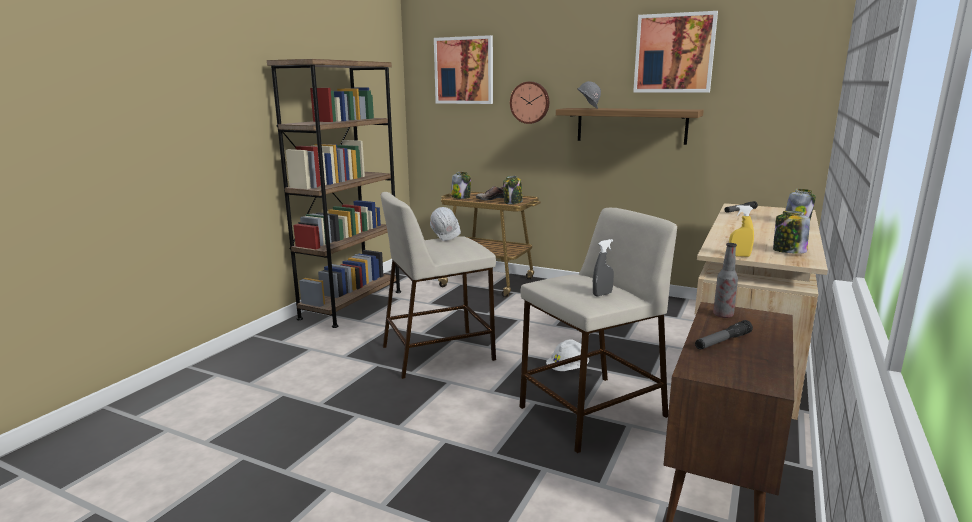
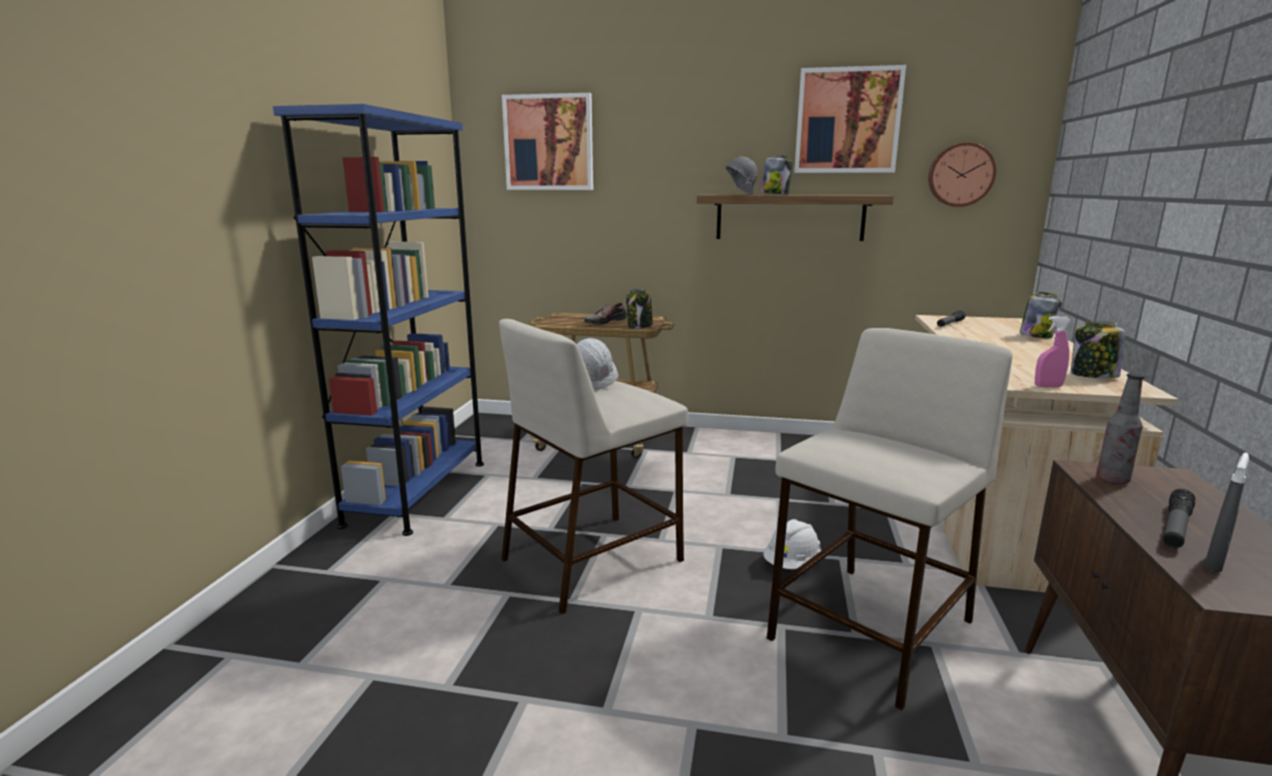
camera: 15 degrees left, 0 degrees up
brown bookcase [267,59,401,328] -> blue bookcase [273,104,484,536]
jar [451,172,471,199] -> jar moved to [761,154,793,195]
wall clock [510,82,549,124] -> wall clock moved to [928,142,996,207]
grey spray bottle [593,239,614,296] -> grey spray bottle moved to [1204,453,1249,572]
yellow spray bottle [729,205,754,257] -> pink spray bottle [1035,316,1071,387]

